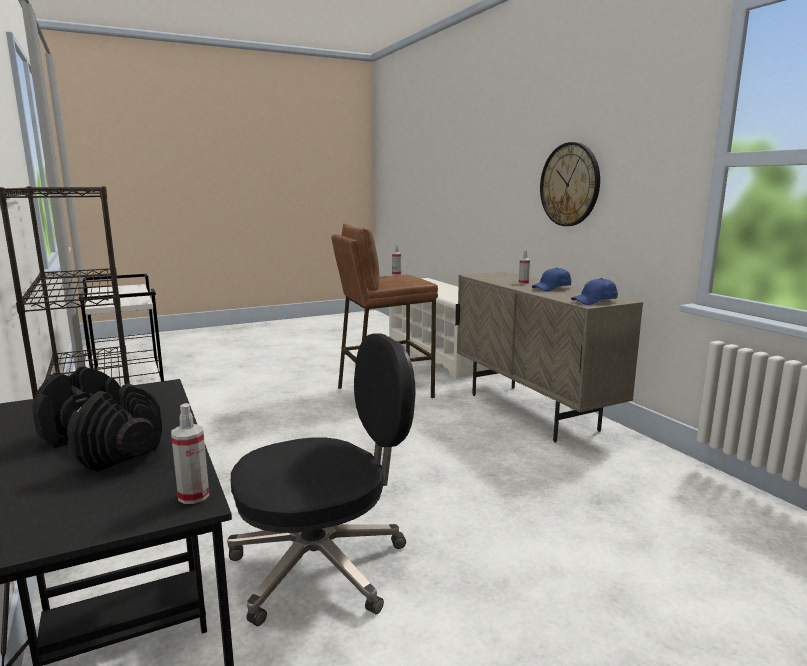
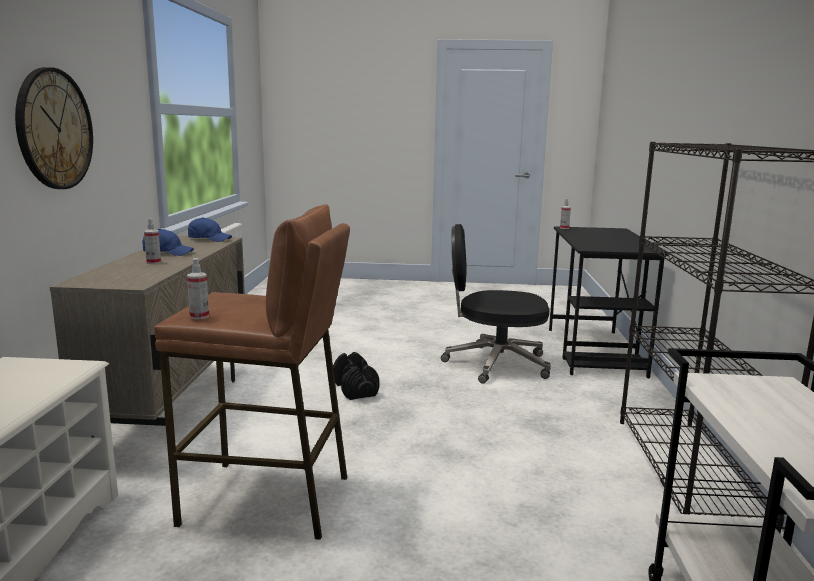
camera: 150 degrees left, 0 degrees up
black dumbbell [32,366,162,472] -> black dumbbell moved to [333,352,379,400]

